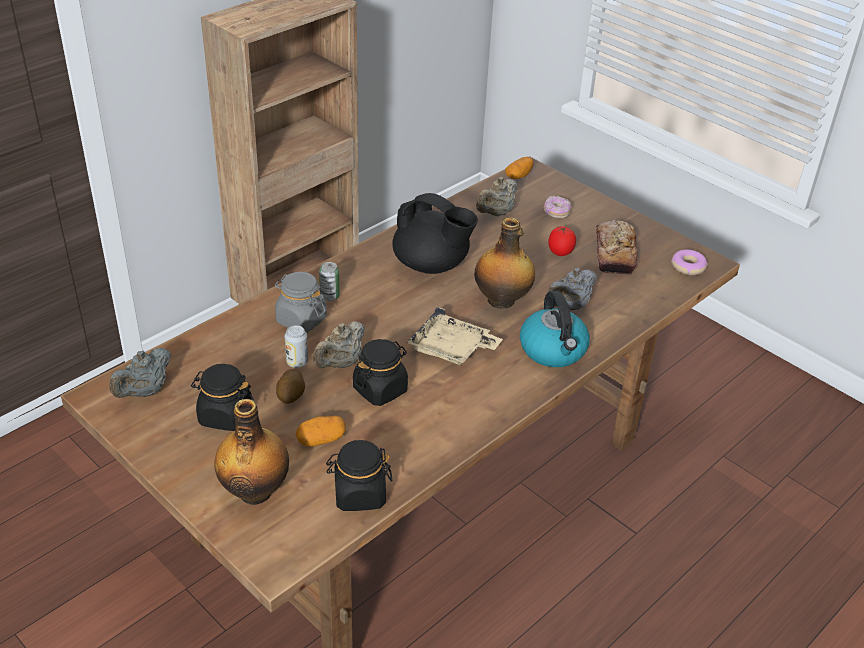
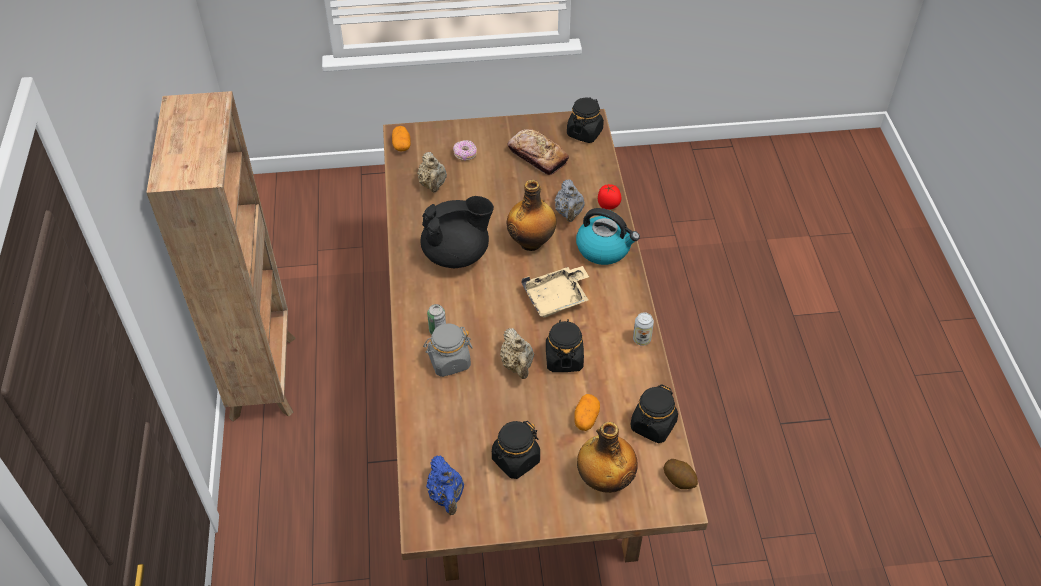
camera: 50 degrees left, 10 degrees up
grey teapot [109,348,171,398] -> blue teapot [426,455,464,515]
potato [276,369,305,404] -> potato moved to [664,459,698,489]
can [285,325,308,368] -> can moved to [633,312,654,346]
tomato [548,226,576,256] -> tomato moved to [598,184,621,210]
donut [671,250,708,275] -> black jar [567,97,604,143]

